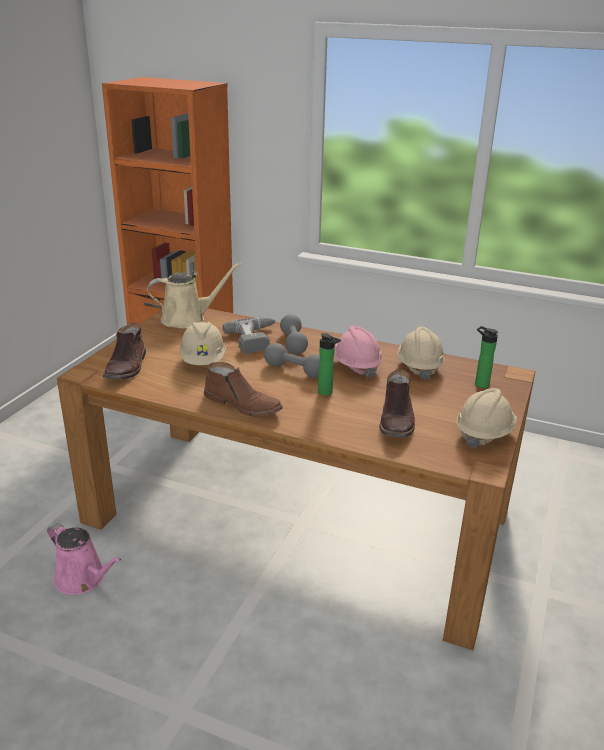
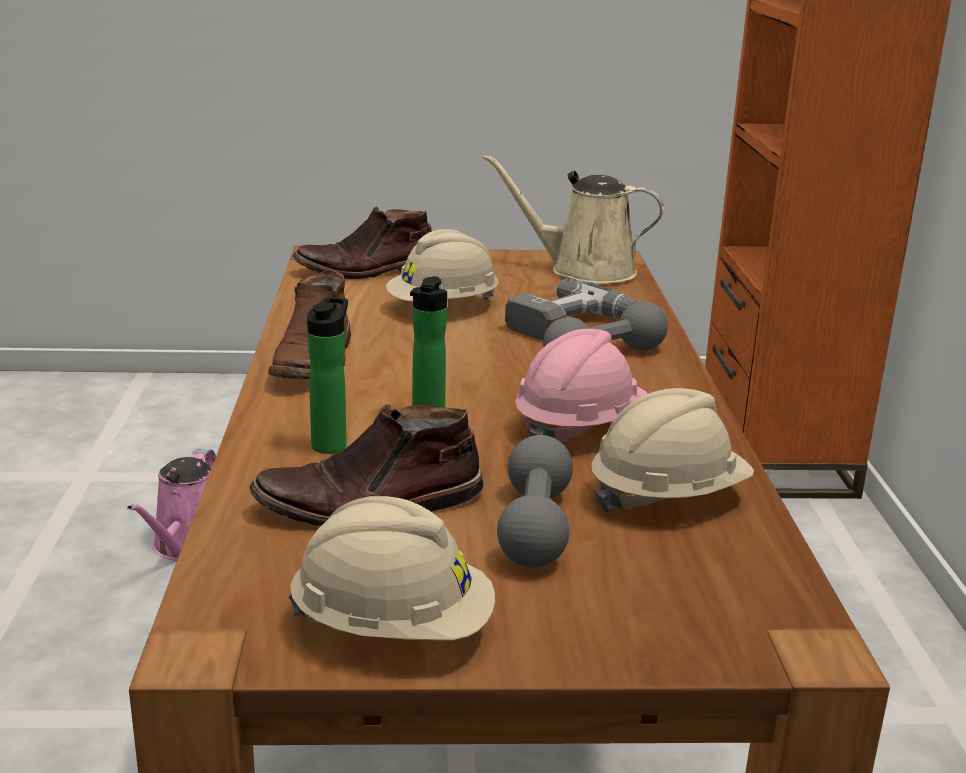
camera: 65 degrees right, 5 degrees down
beige watering can [147,263,241,329] -> beige watering can turned 150 degrees clockwise [483,154,664,284]
grey dumbbell [264,343,320,378] -> grey dumbbell moved to [497,435,573,568]
bottle [475,326,498,388] -> bottle moved to [307,297,348,454]

